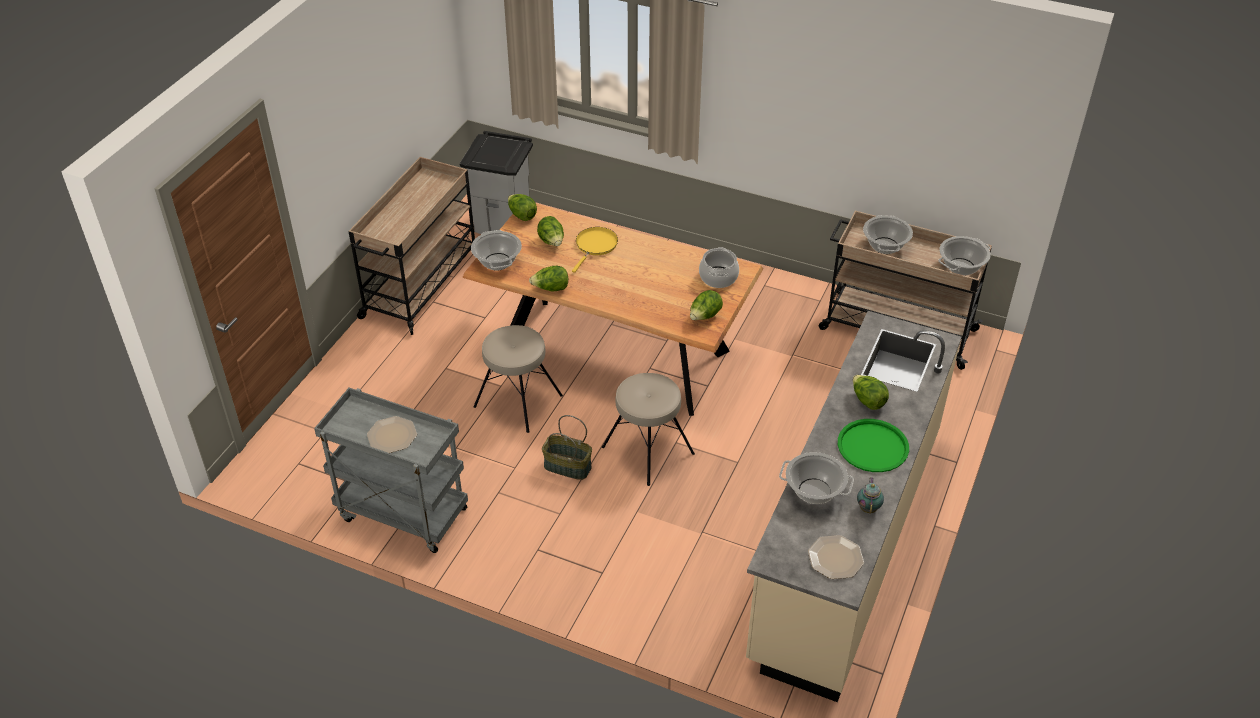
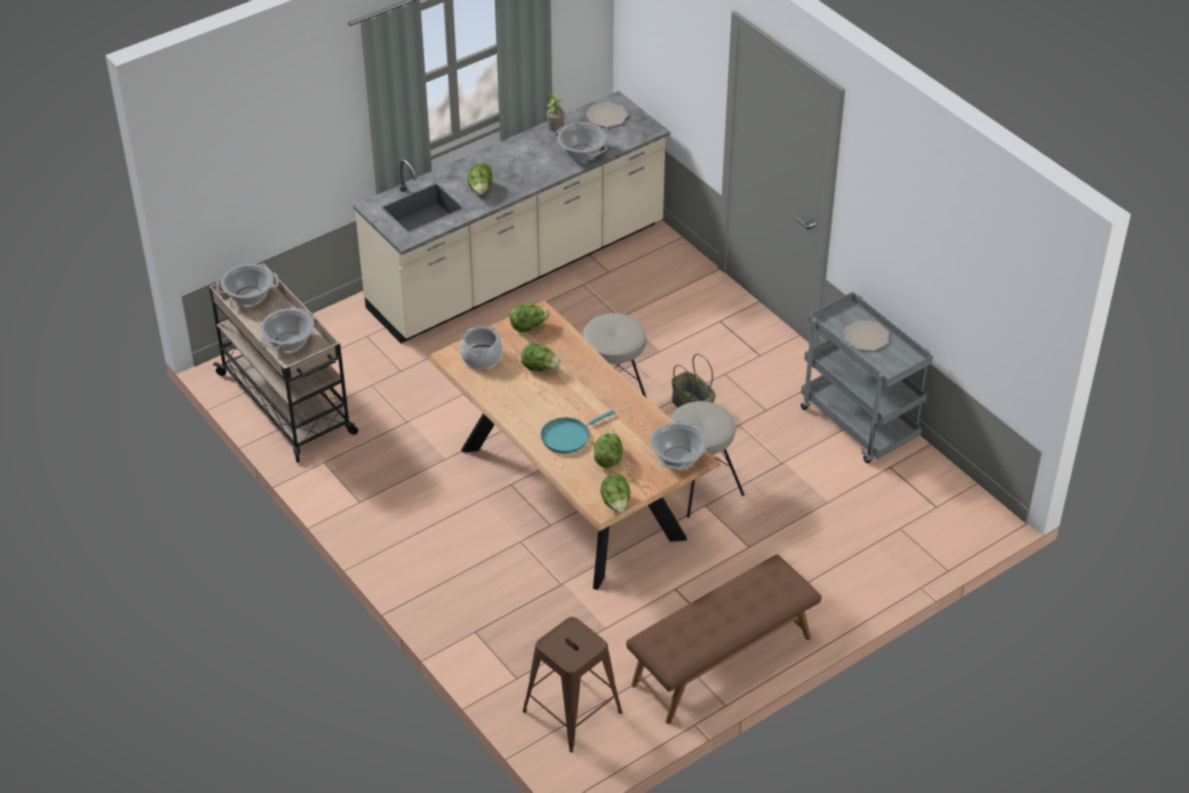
camera: 150 degrees left, 0 degrees up
beige cart [348,157,475,335] -> brown bench [626,555,821,724]
grey trash can [459,131,533,234] -> brown stool [523,617,622,753]
lettuce [529,266,568,291] -> lettuce moved to [521,342,561,372]
yellow frying pan [572,227,618,273] -> turquoise frying pan [541,410,615,453]
green tray [838,419,909,472] -> none
teapot [857,477,884,514] -> potted plant [546,92,565,132]

